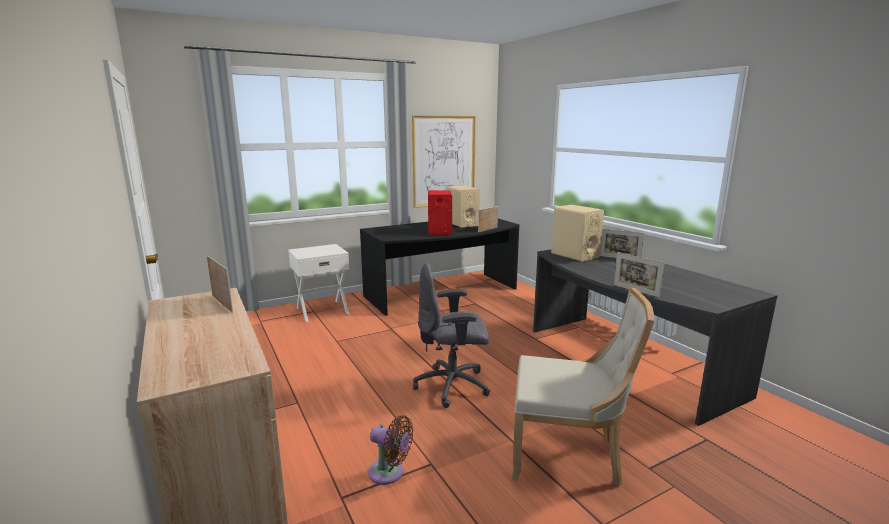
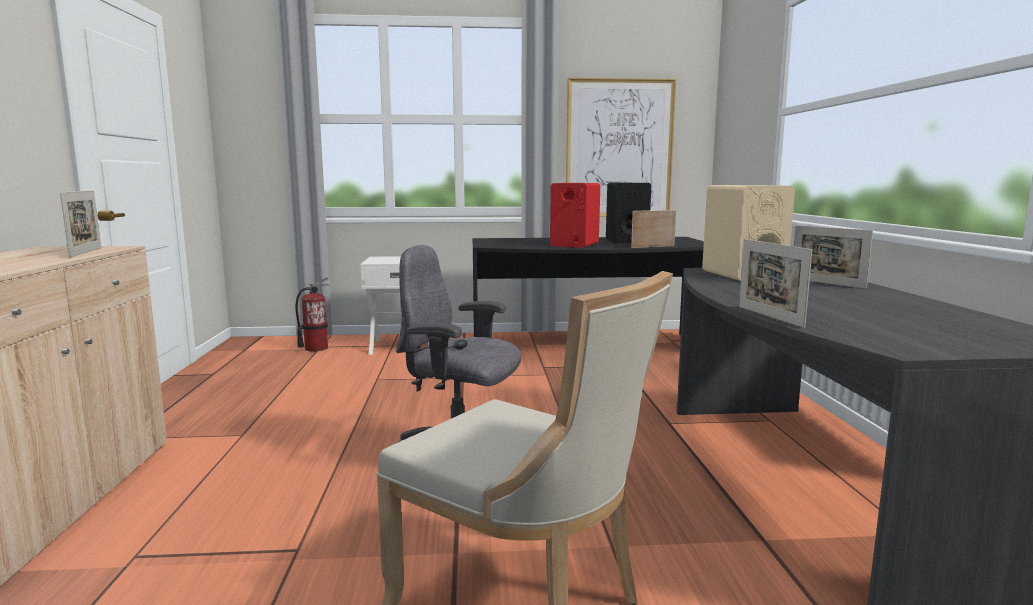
camera: 25 degrees right, 5 degrees down
brown fan [368,415,413,485] -> none
beige speaker [446,186,480,228] -> black speaker [606,183,651,243]
none -> fire extinguisher [296,277,329,352]

